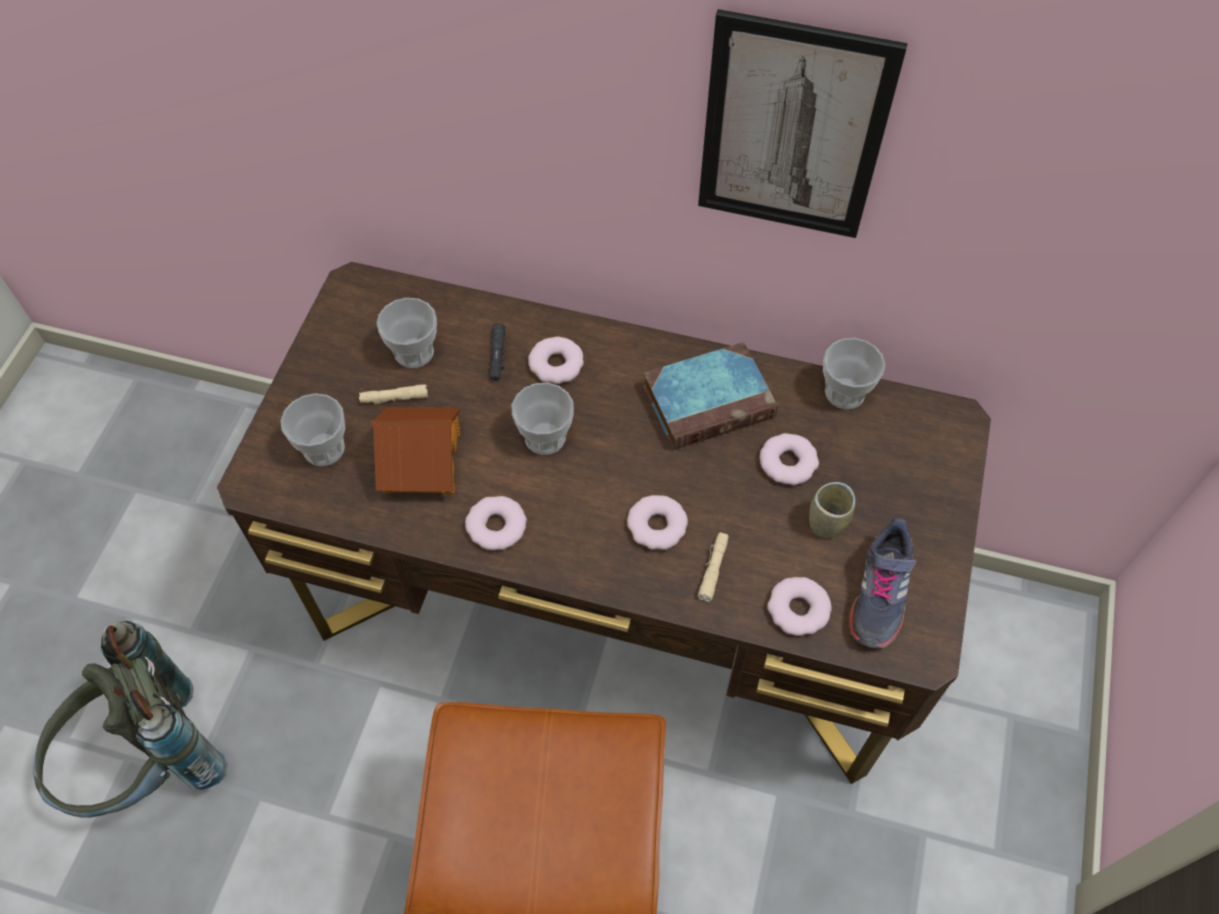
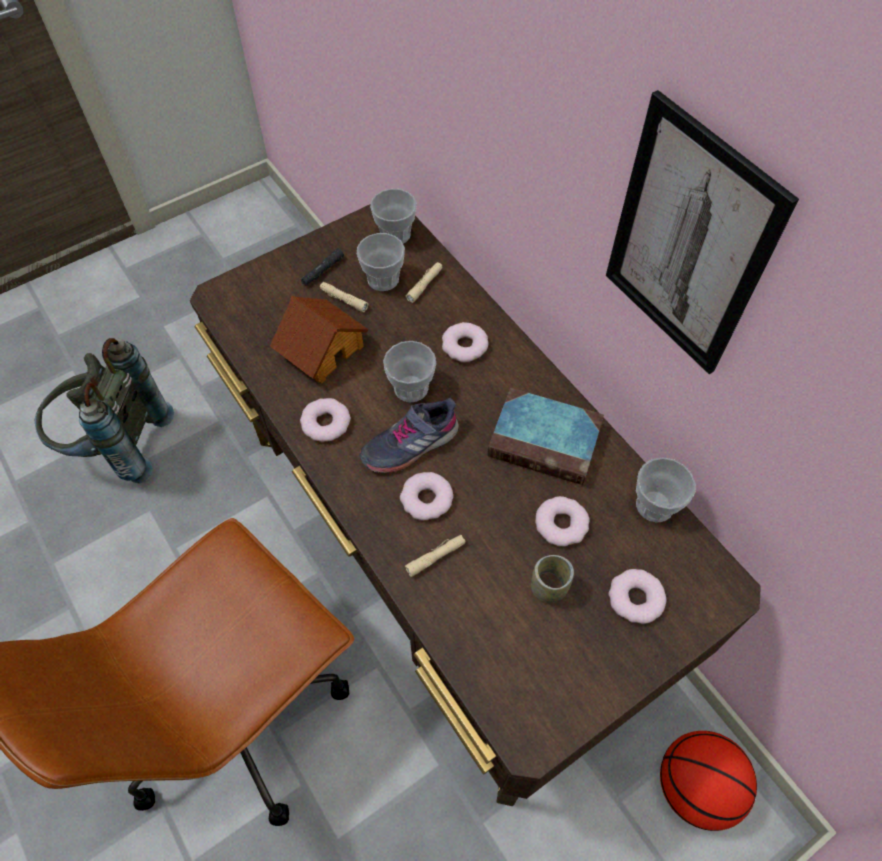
camera: 40 degrees right, 0 degrees up
cup [281,393,345,466] -> cup moved to [370,189,417,244]
black flashlight [490,323,506,382] -> black flashlight moved to [301,248,344,286]
donut [767,577,832,636] -> donut moved to [608,569,666,624]
grey shoe [848,518,916,649] -> grey shoe moved to [359,397,459,473]
none -> beige flashlight [406,262,442,303]
none -> basketball [660,731,757,831]

